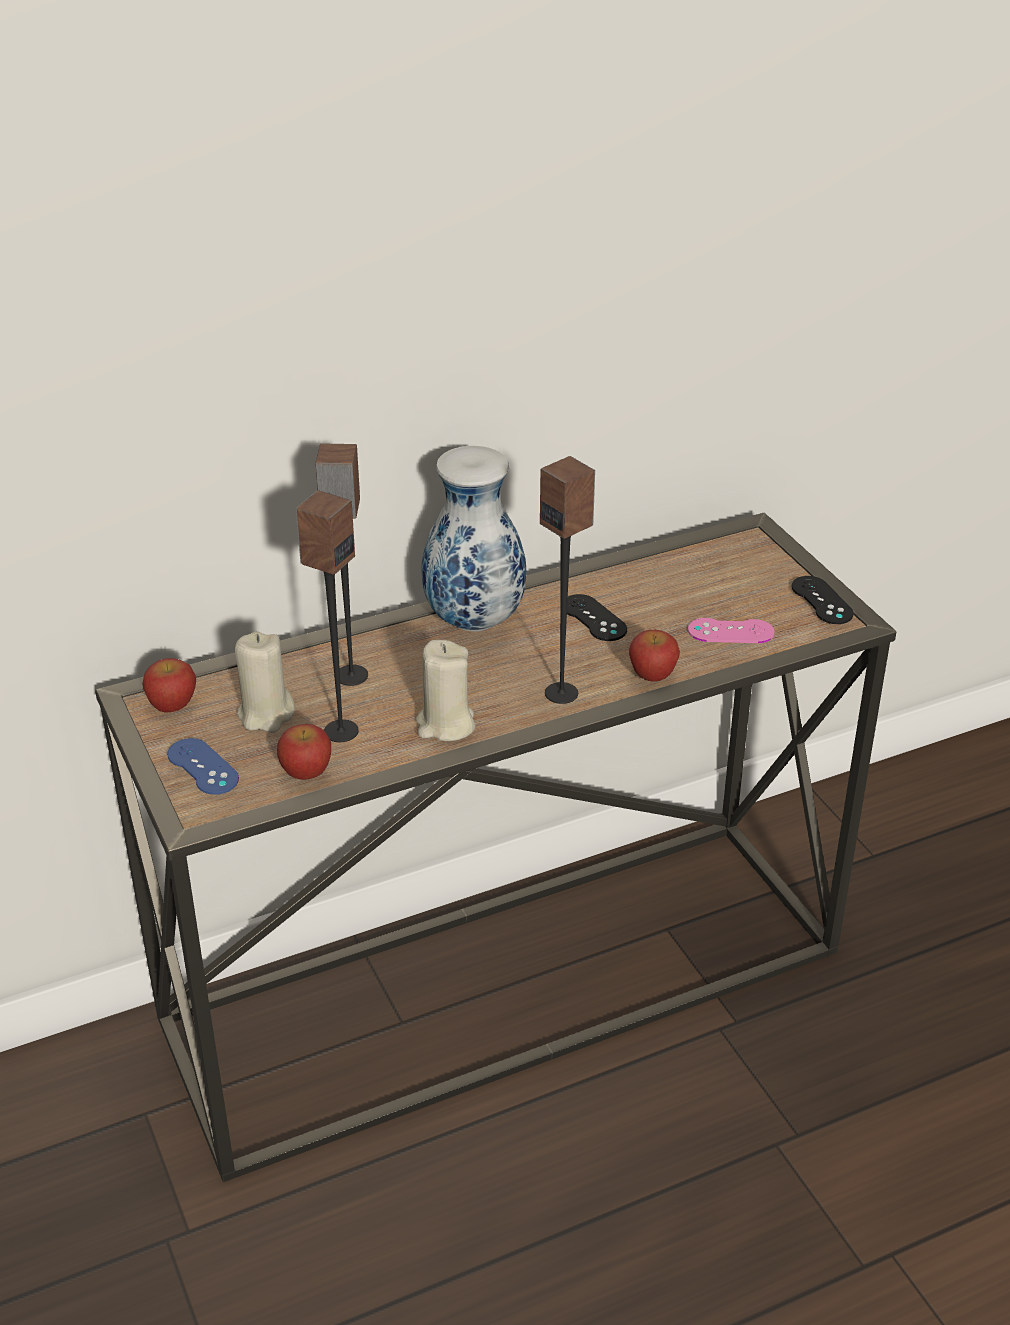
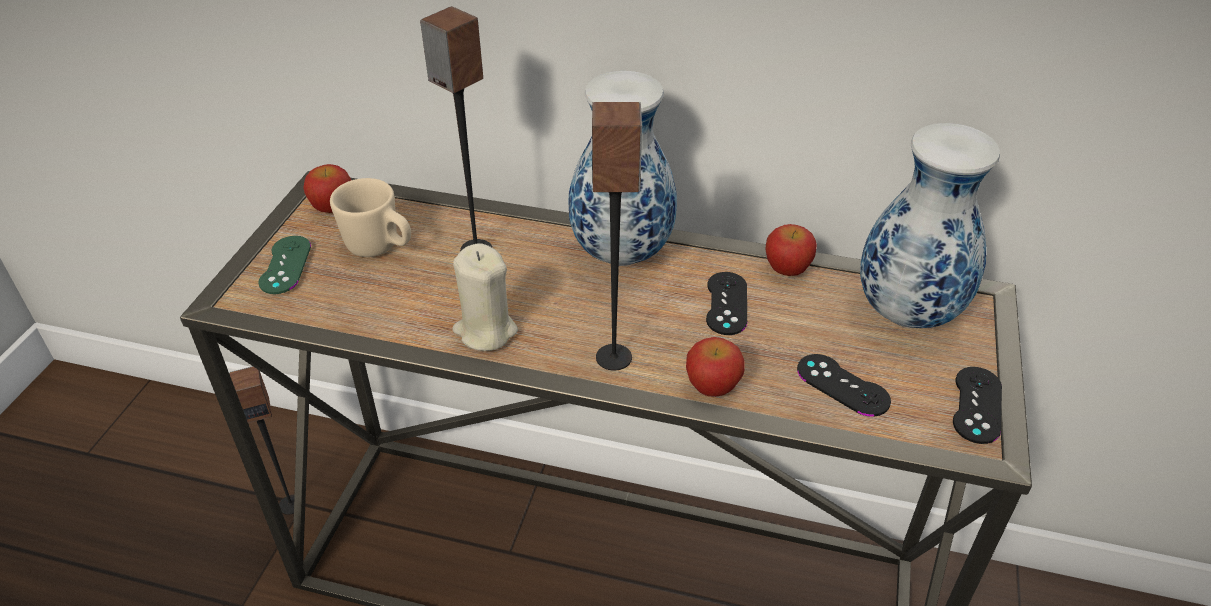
camera: 40 degrees right, 5 degrees up
blue game controller [167,738,239,795] -> green game controller [258,236,311,294]
beige candle [235,631,295,733] -> beige mug [330,178,411,257]
apple [277,724,331,780] -> apple moved to [765,224,817,276]
speaker [296,490,359,742] -> speaker moved to [230,366,294,515]
pink game controller [688,618,775,643] -> black game controller [797,354,891,417]
none -> vase [860,123,1000,328]

